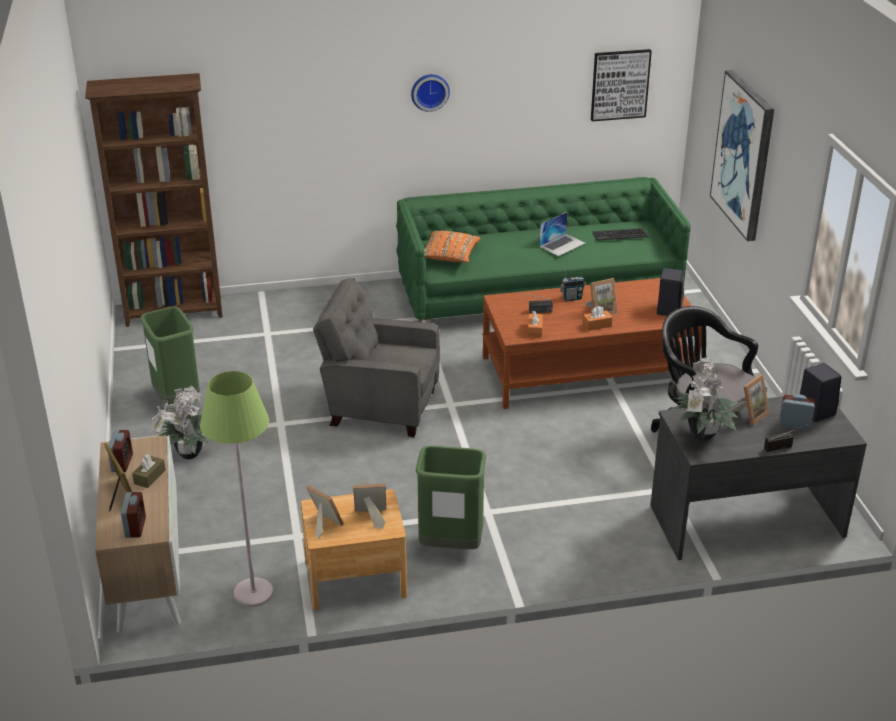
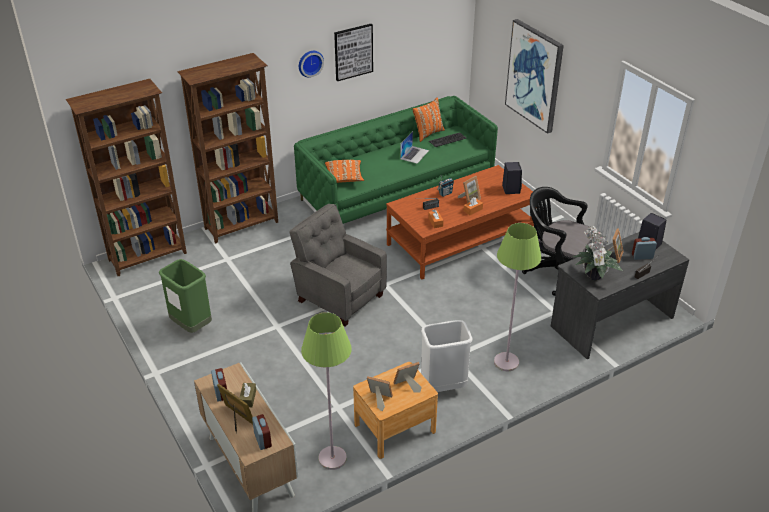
camera: 20 degrees left, 5 degrees up
potted plant [151,385,209,459] -> none
grey armchair [313,278,440,437] -> grey armchair turned 45 degrees clockwise [289,204,387,327]
green trash can [415,446,486,549] -> white trash can [421,320,473,392]
picture [591,49,652,121] -> picture moved to [334,24,373,81]
none -> brown bookcase [177,53,278,243]
none -> orange pillow [412,97,445,142]
none -> green floor lamp [494,223,542,371]

